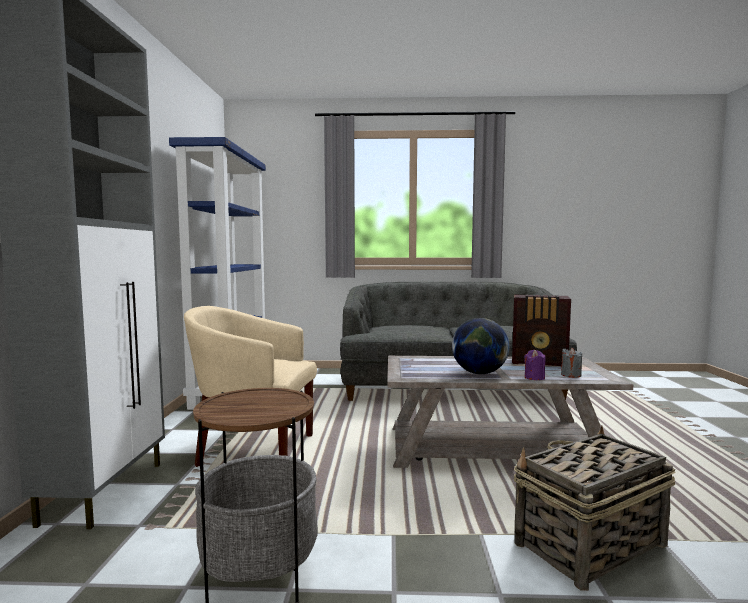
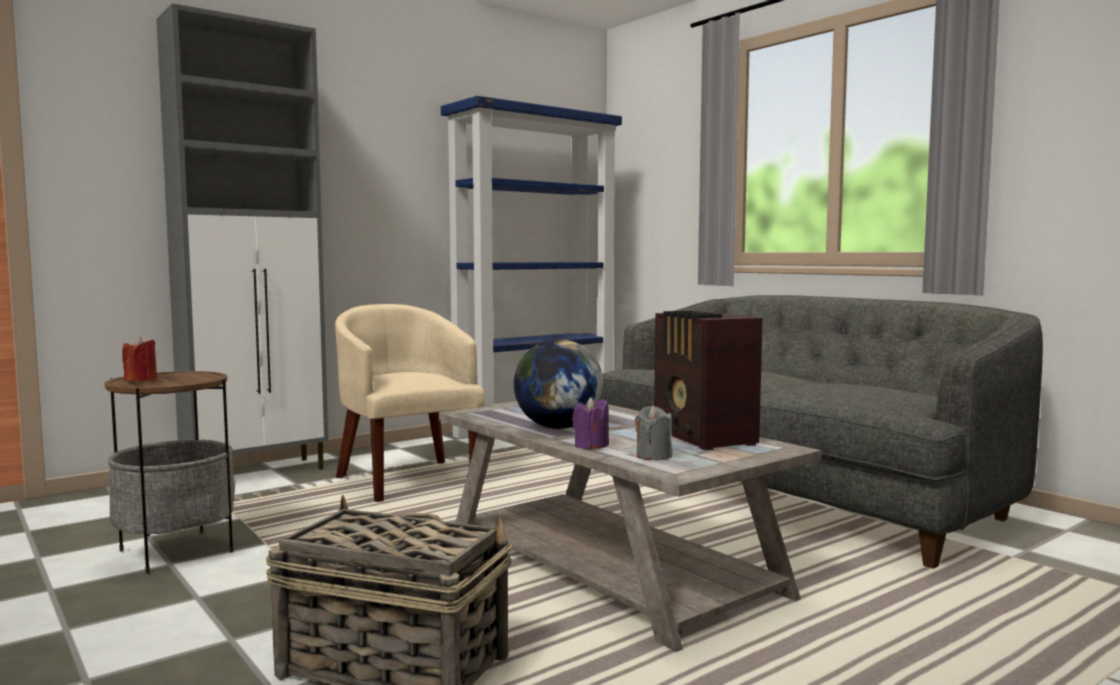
camera: 50 degrees right, 0 degrees up
none -> red candle [122,336,157,381]

